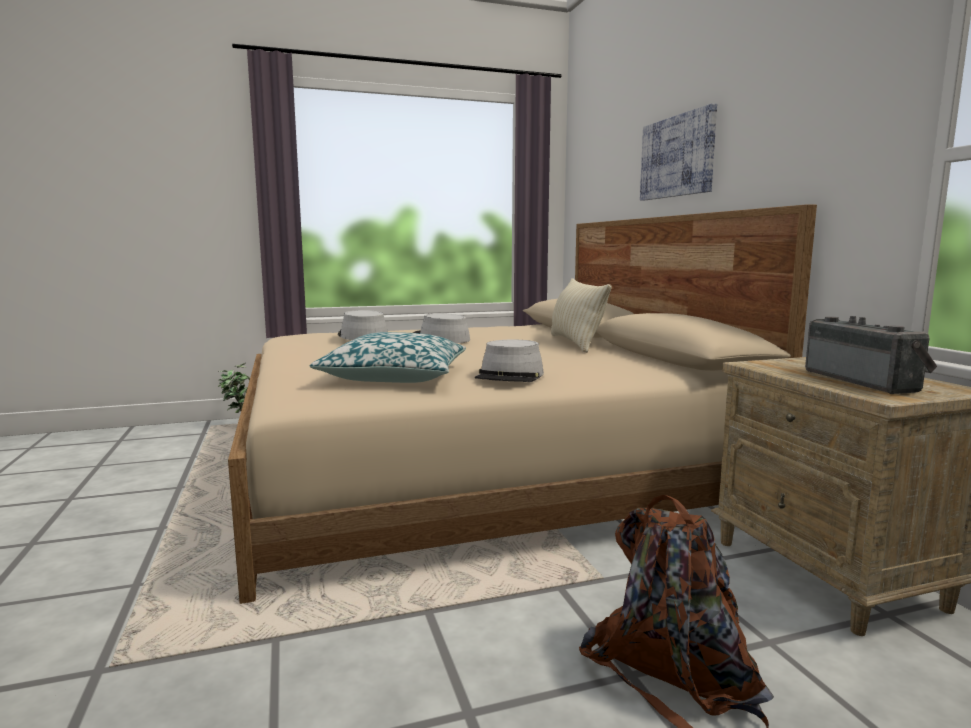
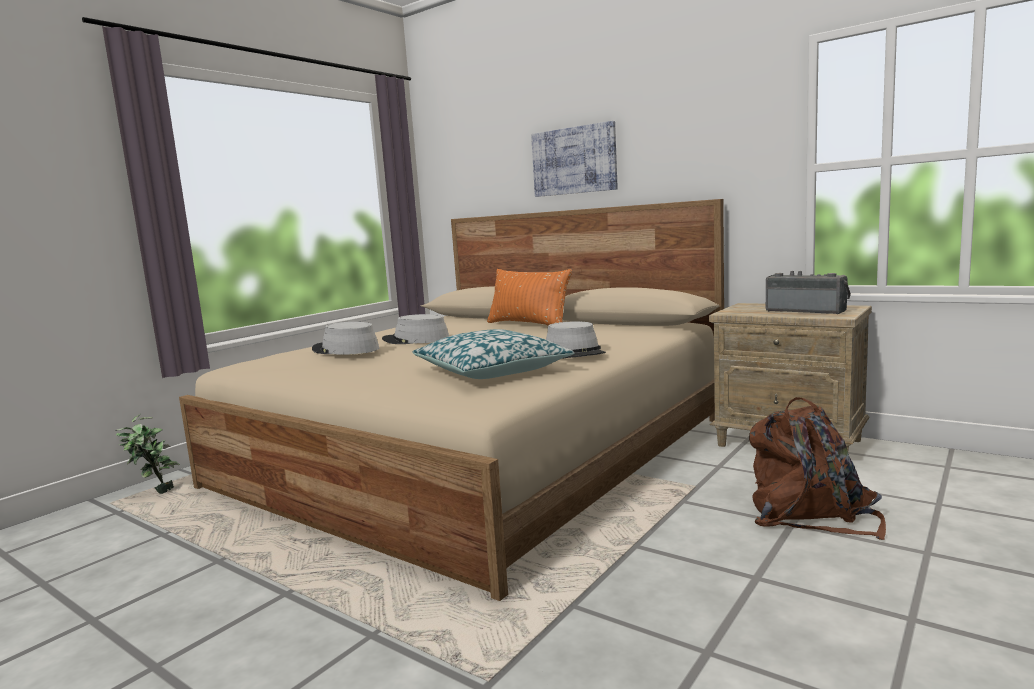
camera: 35 degrees left, 0 degrees up
beige pillow [551,278,611,353] -> orange pillow [487,269,572,325]

